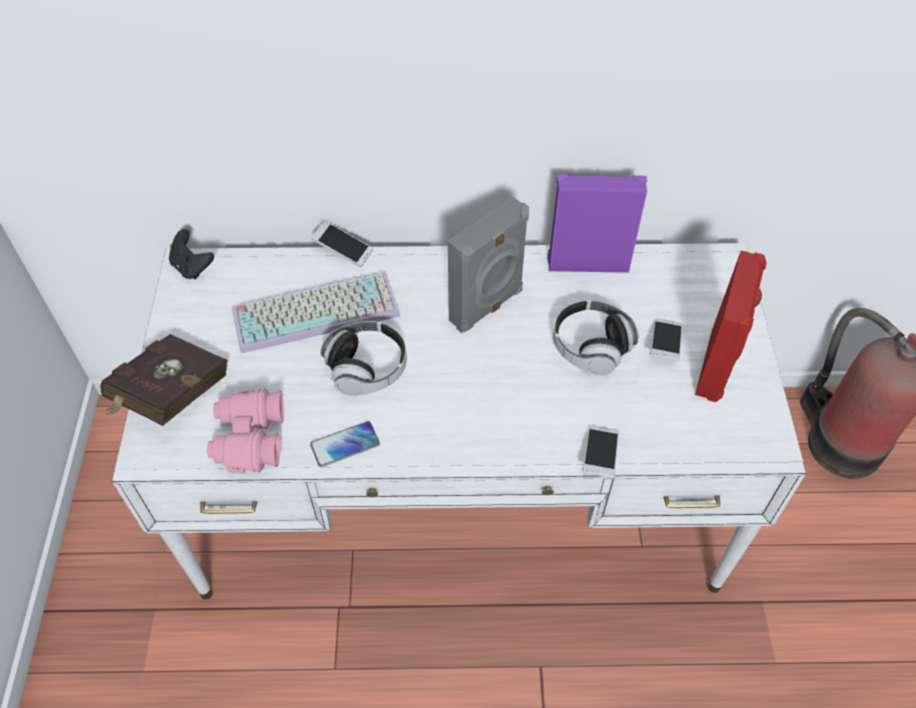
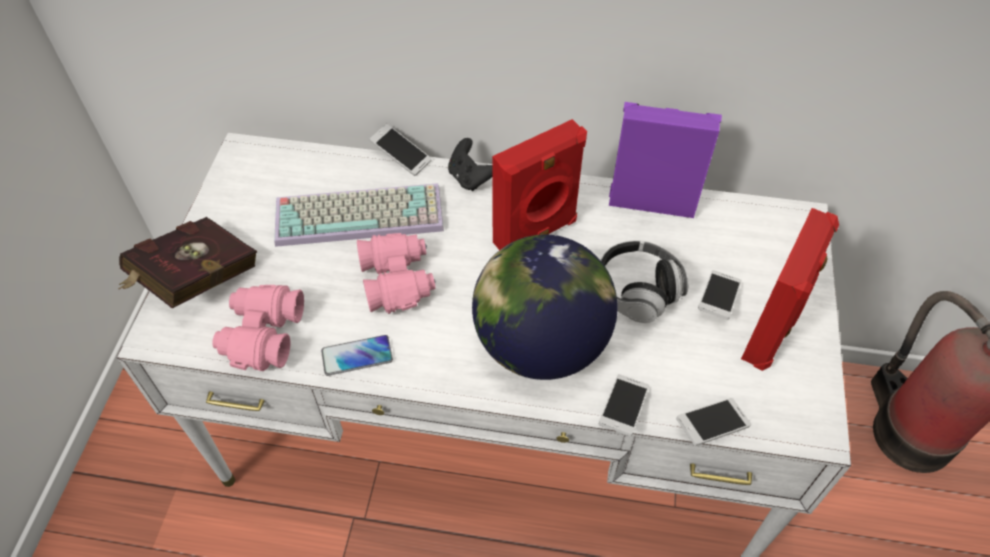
camera: 10 degrees right, 0 degrees up
black game controller [169,229,214,280] -> black game controller moved to [448,138,492,191]
headphones [320,321,407,396] -> pink binoculars [357,233,436,314]
grey speaker [448,197,529,333] -> red speaker [492,119,587,250]
none -> globe [472,234,618,380]
none -> phone [676,398,751,446]

